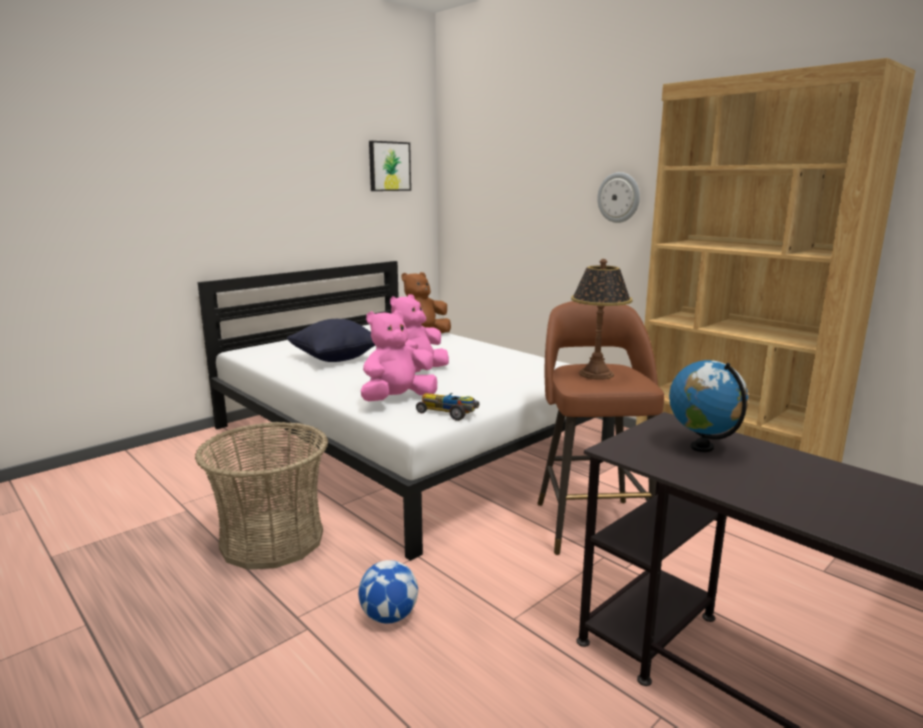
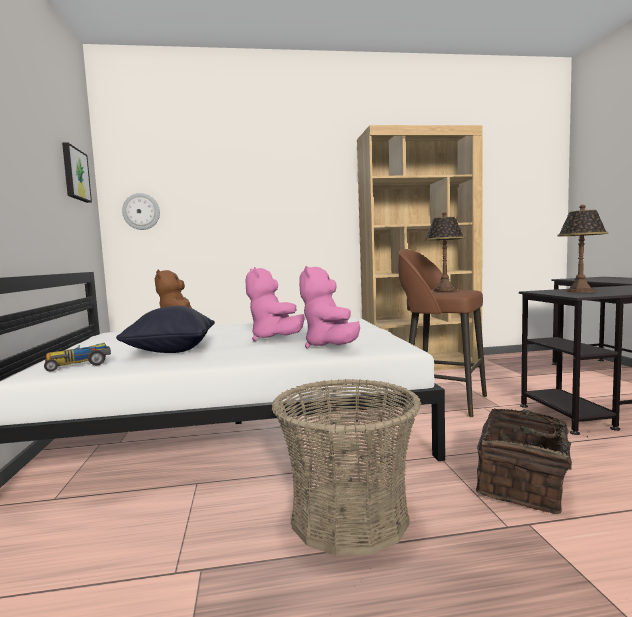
camera: 55 degrees left, 10 degrees down
football [358,560,418,623] -> basket [476,408,588,514]
toy car [416,393,479,421] -> toy car moved to [44,343,111,371]
wall clock [597,172,640,223] -> wall clock moved to [122,193,160,230]
globe [669,360,749,452] -> table lamp [557,205,608,292]

